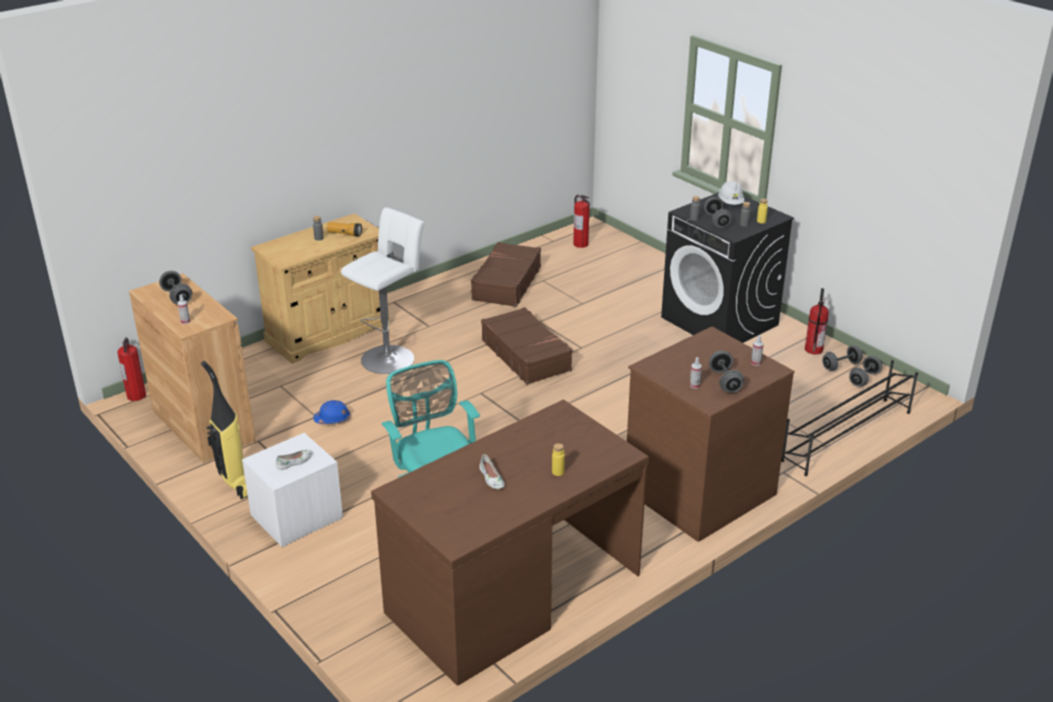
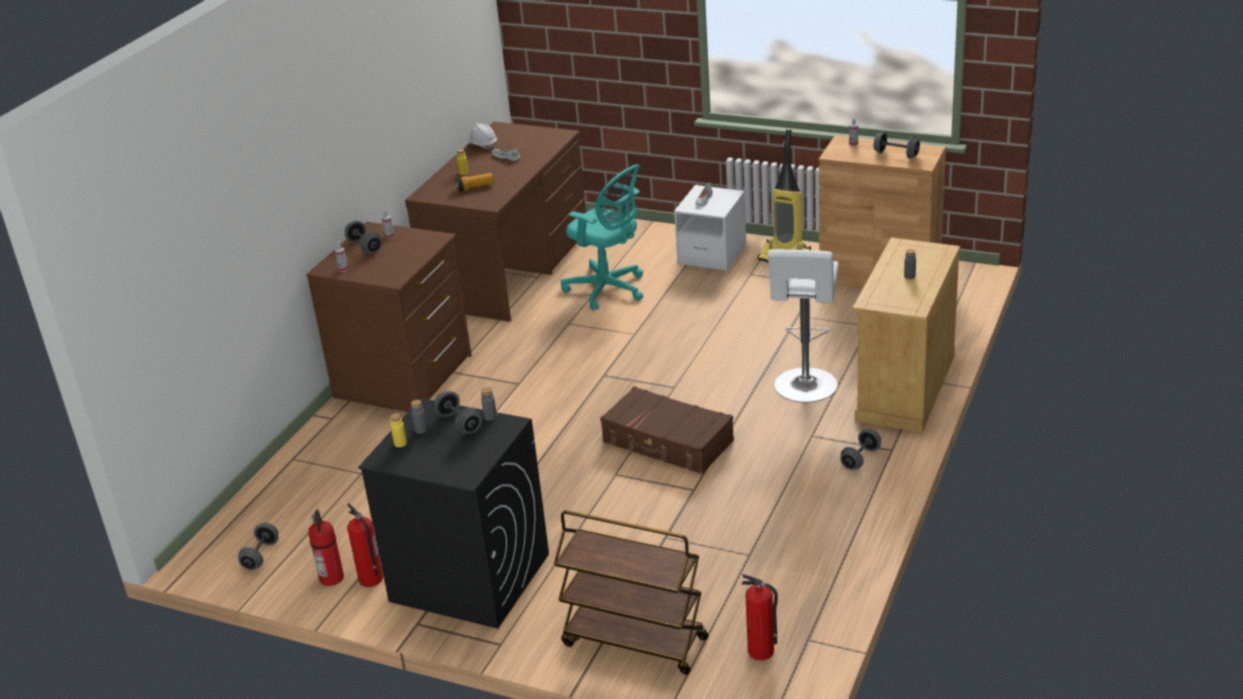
camera: 155 degrees right, 0 degrees up
fire extinguisher [117,337,146,401] -> fire extinguisher moved to [347,503,383,587]
blue hard hat [313,400,351,424] -> none
flashlight [327,222,362,237] -> flashlight moved to [456,173,494,192]
brown suitcase [470,242,541,307] -> none
white hard hat [718,181,744,205] -> white hard hat moved to [467,123,497,150]
black shoe rack [781,360,918,476] -> none
grey dumbbell [822,345,863,371] -> grey dumbbell moved to [840,429,881,470]
none -> brown cart [554,510,709,675]

